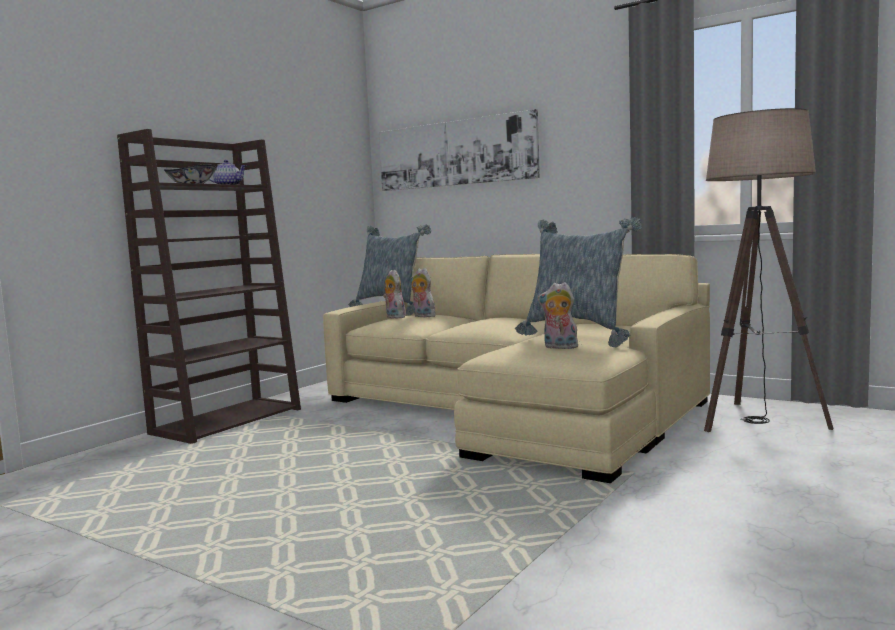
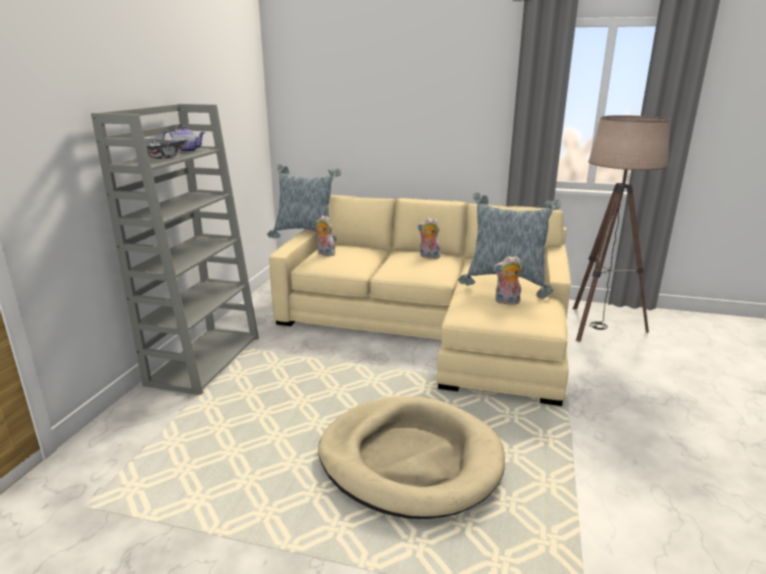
camera: 20 degrees left, 15 degrees up
brown bookcase [117,129,301,444] -> grey bookcase [91,104,259,395]
picture [379,109,540,191] -> none
plush toy [410,268,435,317] -> plush toy moved to [418,218,440,259]
none -> beige dog bed [318,396,505,519]

